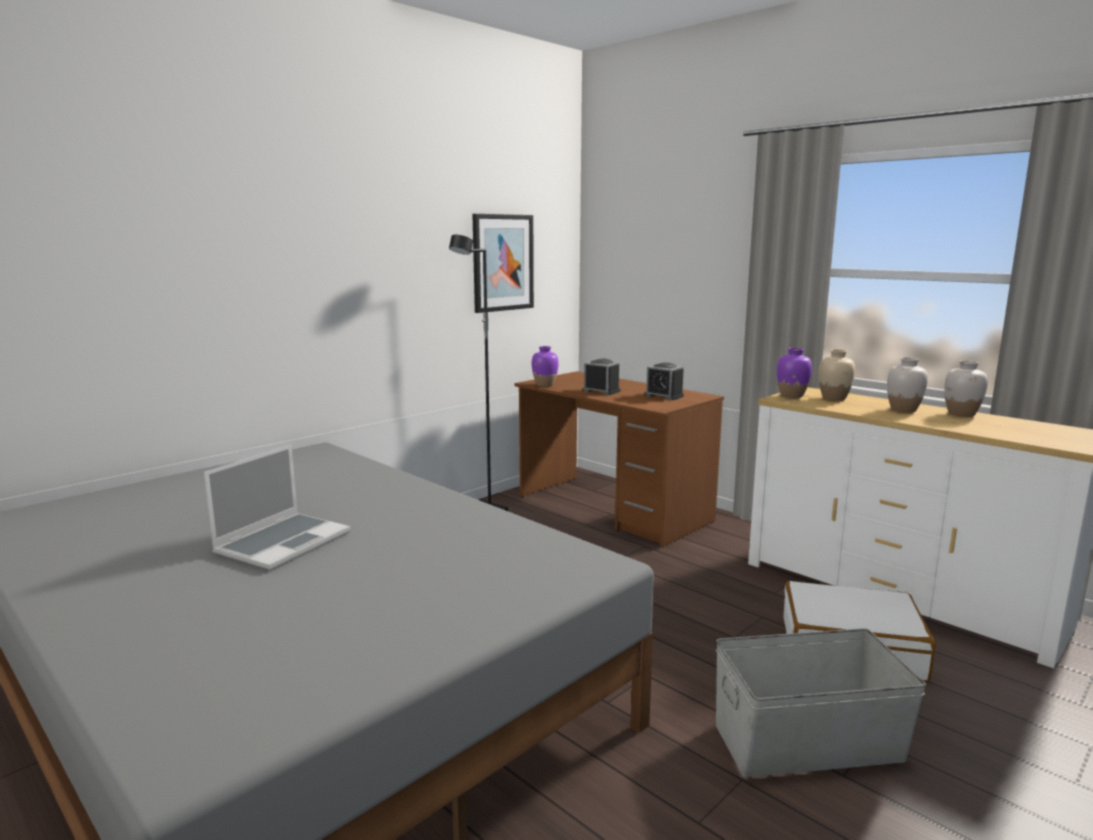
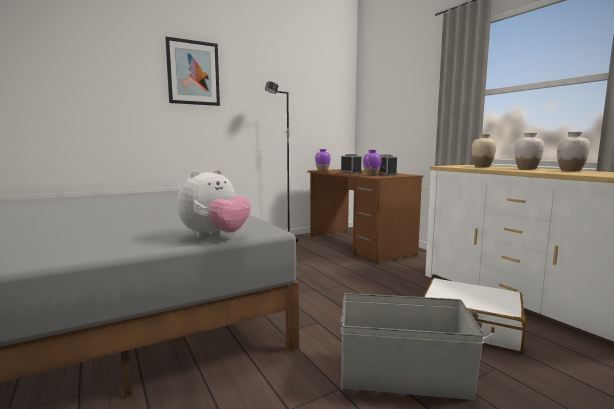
camera: 15 degrees right, 5 degrees down
laptop [204,445,351,571] -> none
picture [472,214,534,313] -> picture moved to [165,37,220,106]
purple vase [777,348,812,398] -> purple vase moved to [363,150,381,176]
none -> plush toy [177,169,251,238]

